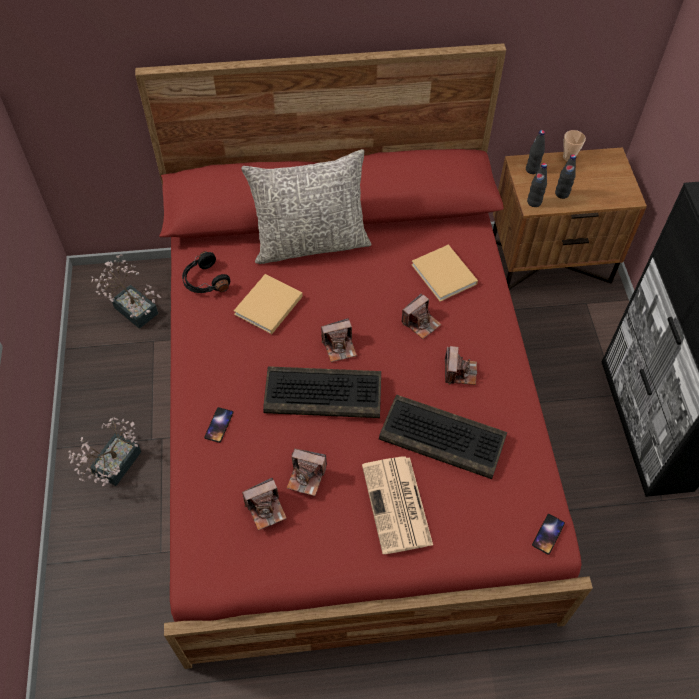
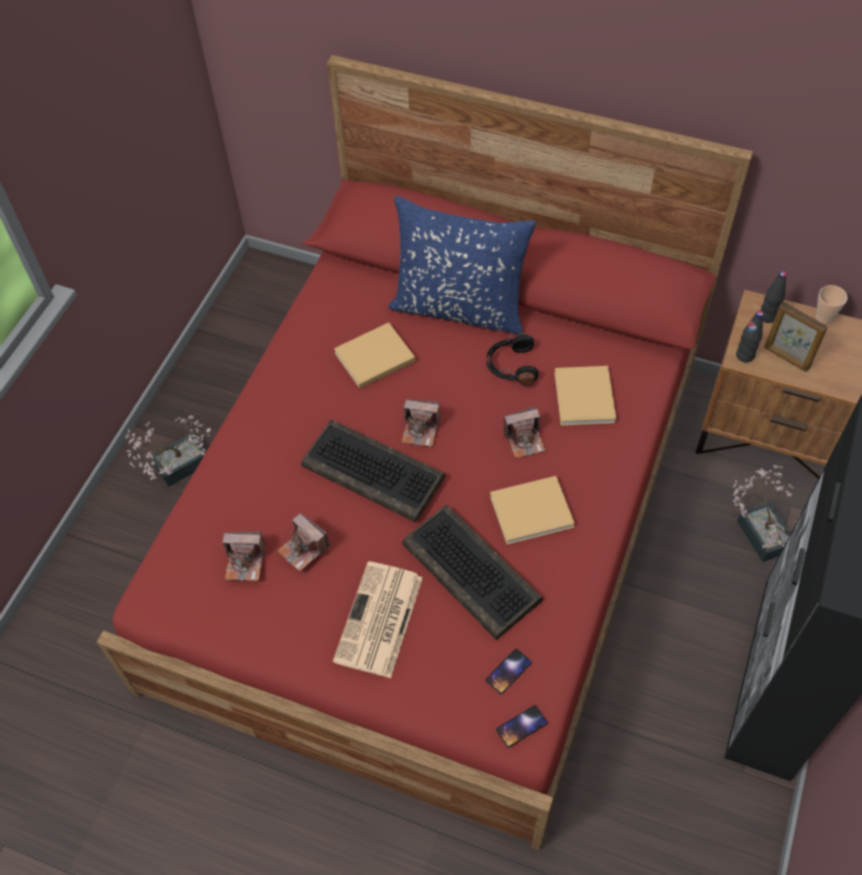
camera: 30 degrees right, 0 degrees up
potted plant [91,254,161,329] -> potted plant moved to [732,465,799,562]
black headphones [182,251,230,293] -> black headphones moved to [486,333,539,386]
phone [204,407,233,443] -> phone moved to [485,649,532,694]
grey pillow [241,149,372,264] -> blue pillow [388,196,536,334]
camera [445,346,477,385] -> beige book [490,476,575,545]
black bottle [555,154,576,199] -> picture frame [764,301,828,372]

